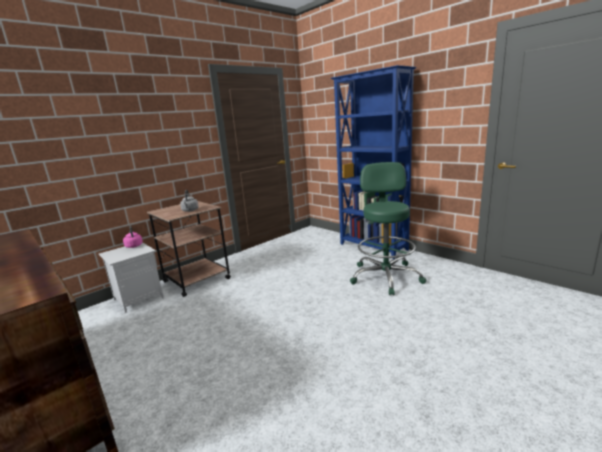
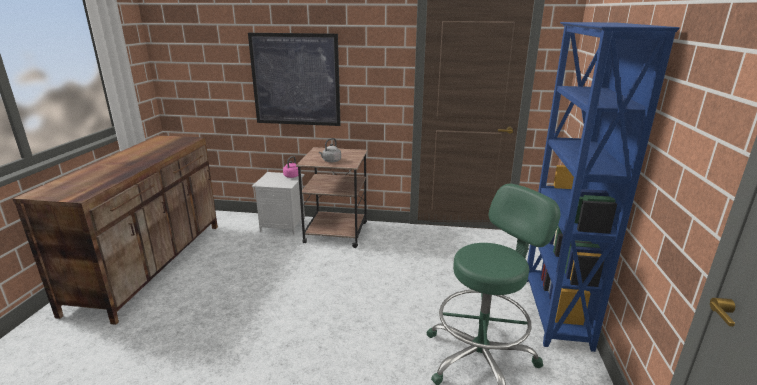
camera: 50 degrees right, 5 degrees up
none -> picture [248,33,341,126]

